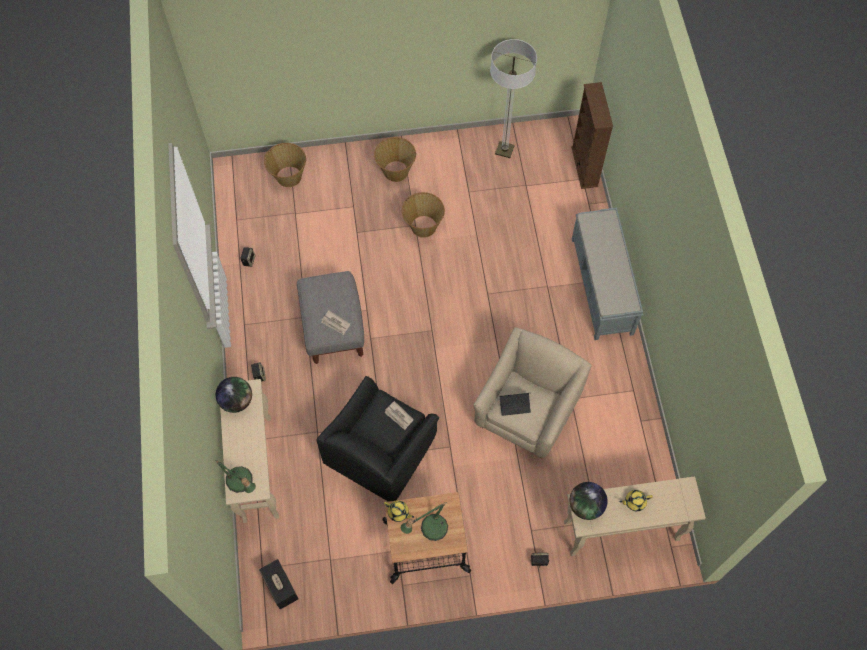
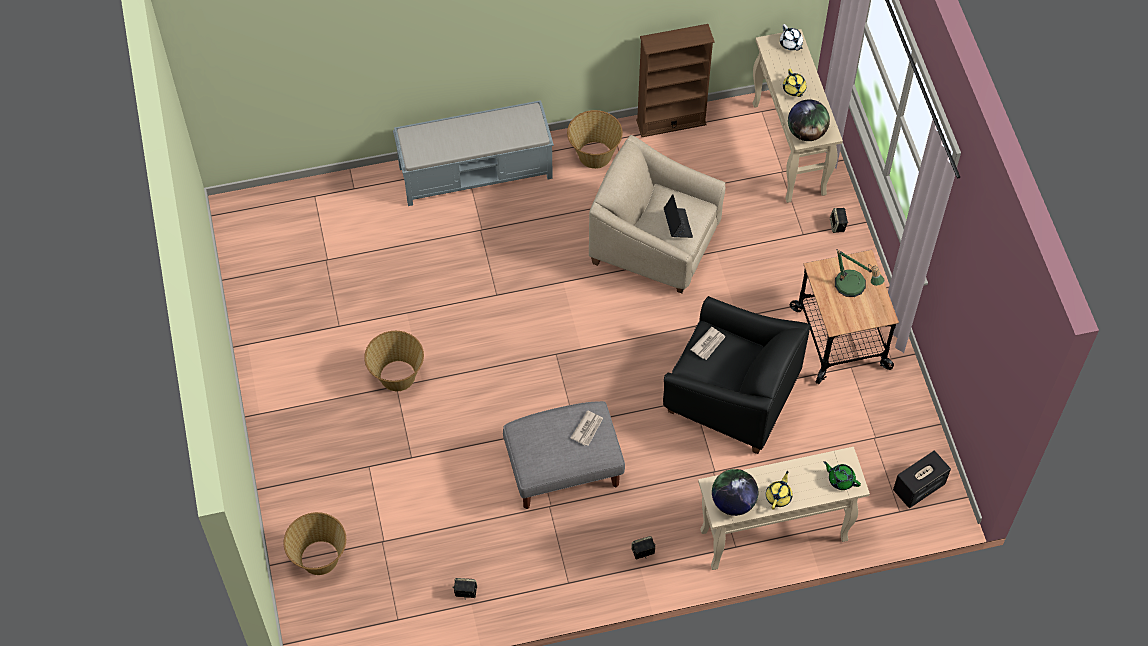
camera: 95 degrees left, 5 degrees down
table lamp [216,460,256,493] -> green teapot [824,461,861,490]
basket [374,137,416,182] -> basket moved to [567,110,623,169]
yellow teapot [384,501,414,522] -> yellow teapot moved to [766,471,793,510]
floor lamp [490,39,537,158] -> none
brown bookcase [571,82,613,189] -> brown bookcase moved to [636,24,715,137]
none -> white teapot [780,24,803,51]

